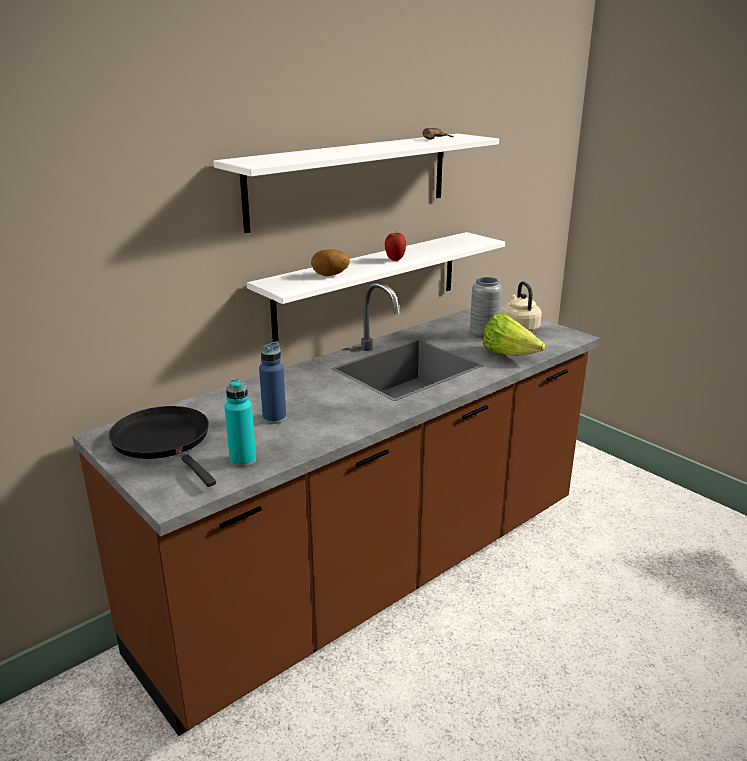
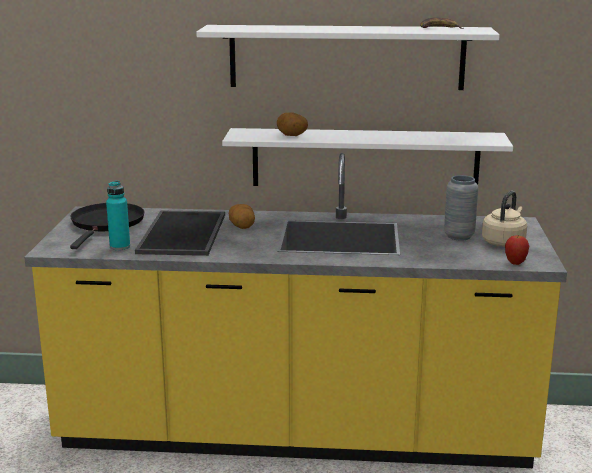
camera: 45 degrees right, 5 degrees down
brown counter [72,282,600,736] -> yellow counter [24,153,567,468]
blue bottle [259,342,286,424] -> tray [135,210,225,256]
apple [385,232,406,261] -> apple moved to [505,234,529,265]
lettuce [483,314,545,356] -> none
none -> potato [229,204,255,229]

